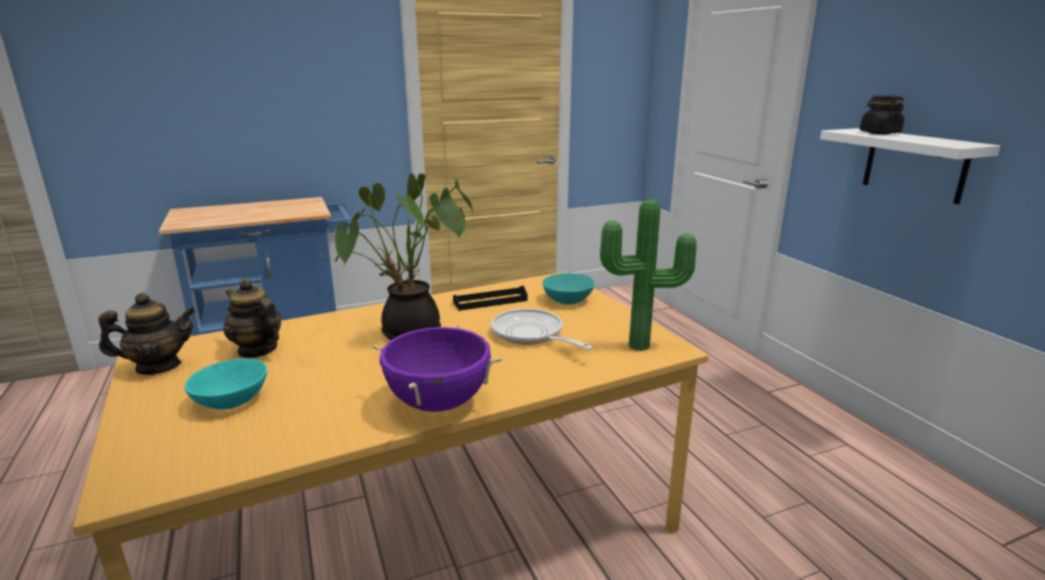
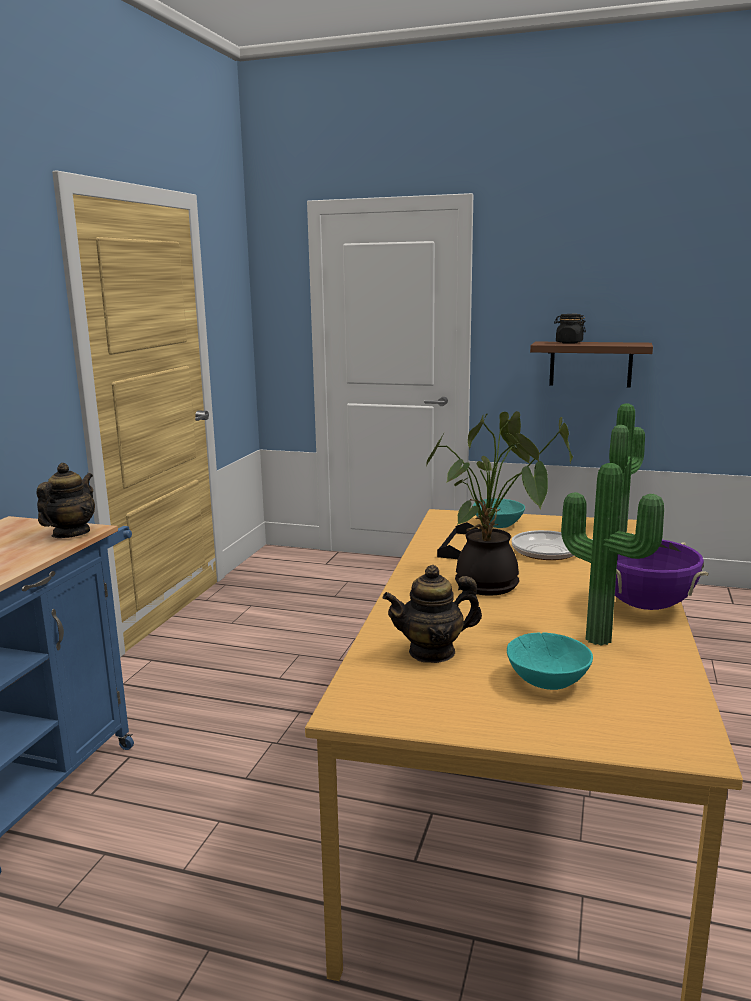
camera: 50 degrees left, 5 degrees down
teapot [98,293,196,375] -> teapot moved to [36,463,95,538]
white shelf [820,128,1000,204] -> brown shelf [530,342,653,387]
none -> potted plant [561,463,664,645]

